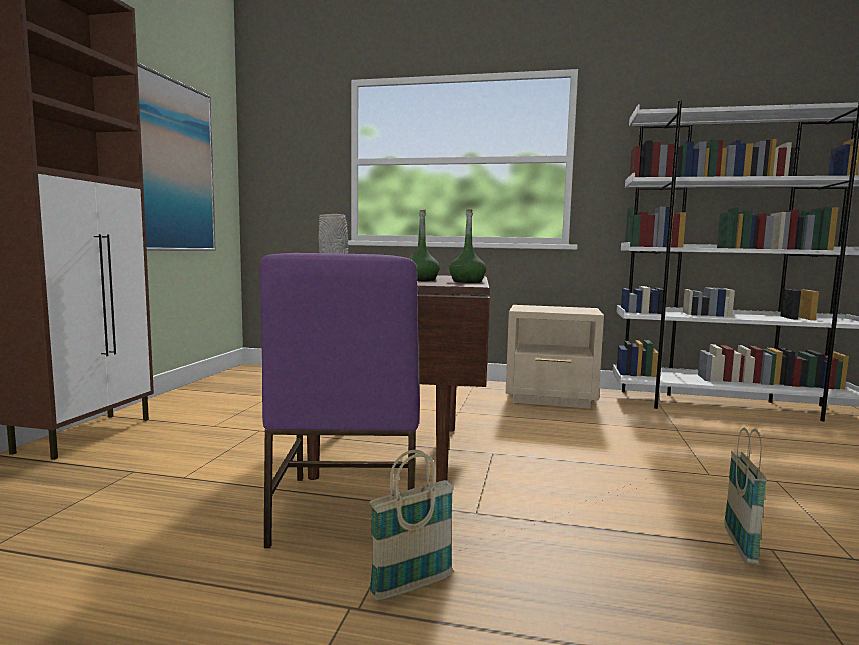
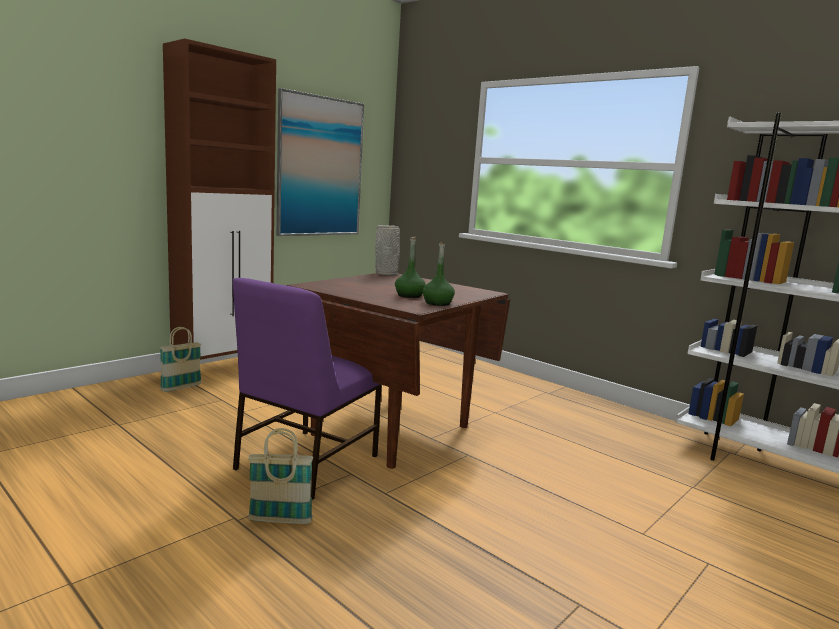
camera: 30 degrees right, 5 degrees up
beige nightstand [506,305,604,409] -> none
basket [724,428,767,565] -> basket moved to [160,327,202,392]

